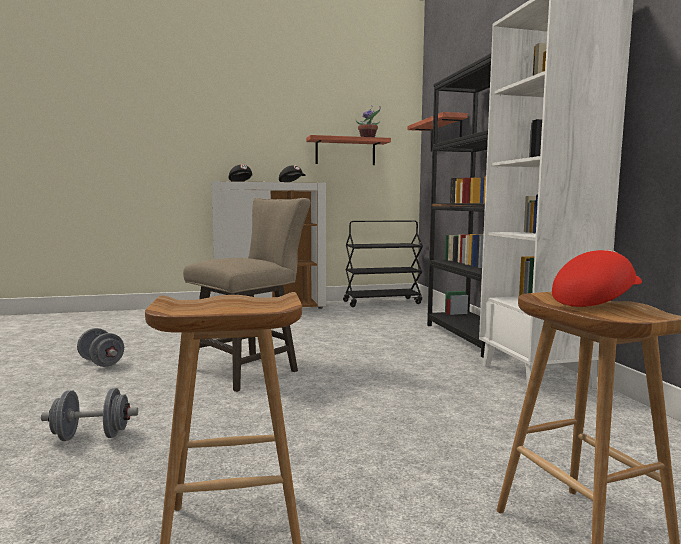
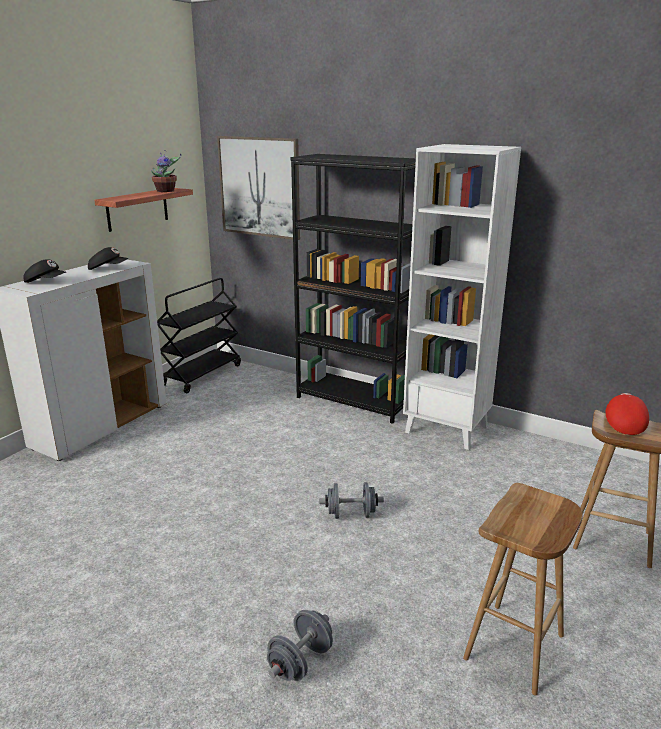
camera: 45 degrees left, 15 degrees up
grey dumbbell [77,328,124,367] -> grey dumbbell moved to [319,482,384,519]
beige stool [183,198,311,392] -> none
shelf [407,112,468,152] -> picture [217,136,300,240]

